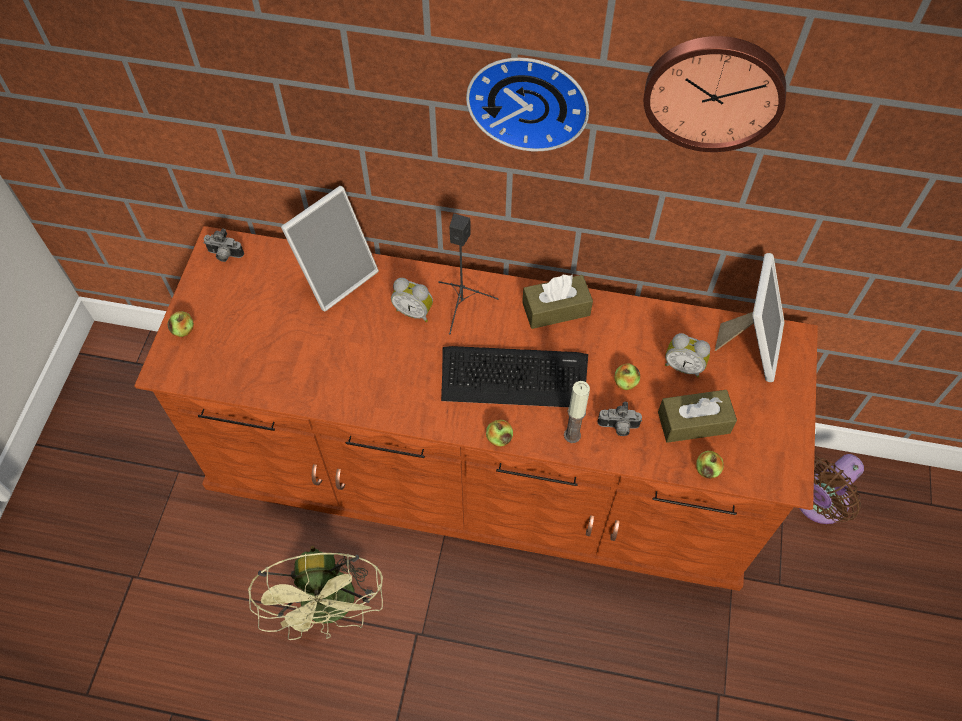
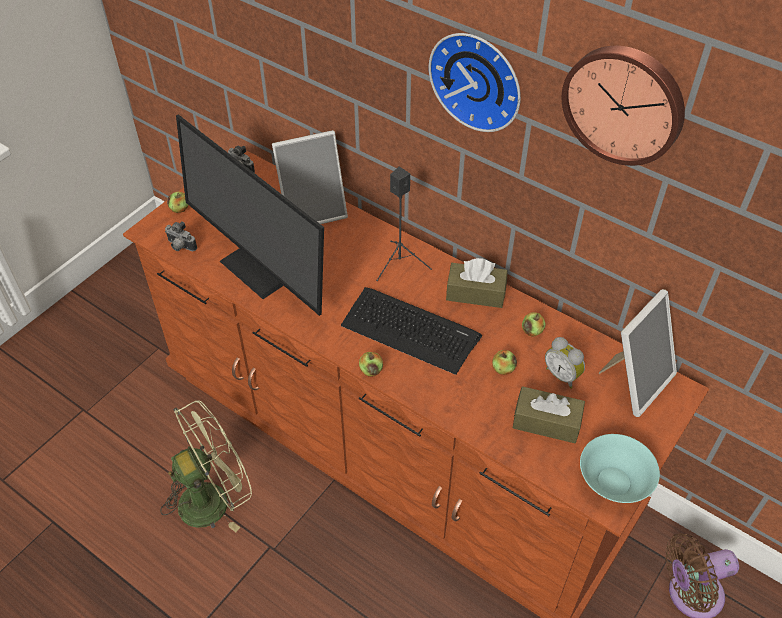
camera: 25 degrees right, 10 degrees down
green fan [248,546,383,640] -> green fan turned 135 degrees counterclockwise [160,400,252,532]
alarm clock [391,278,433,322] -> none
candle [564,381,590,443] -> none
camera [598,402,642,436] -> camera moved to [165,221,197,251]
apple [696,451,724,479] -> apple moved to [522,312,546,336]
none -> monitor [176,114,324,316]
none -> turquoise bowl [580,434,660,503]

